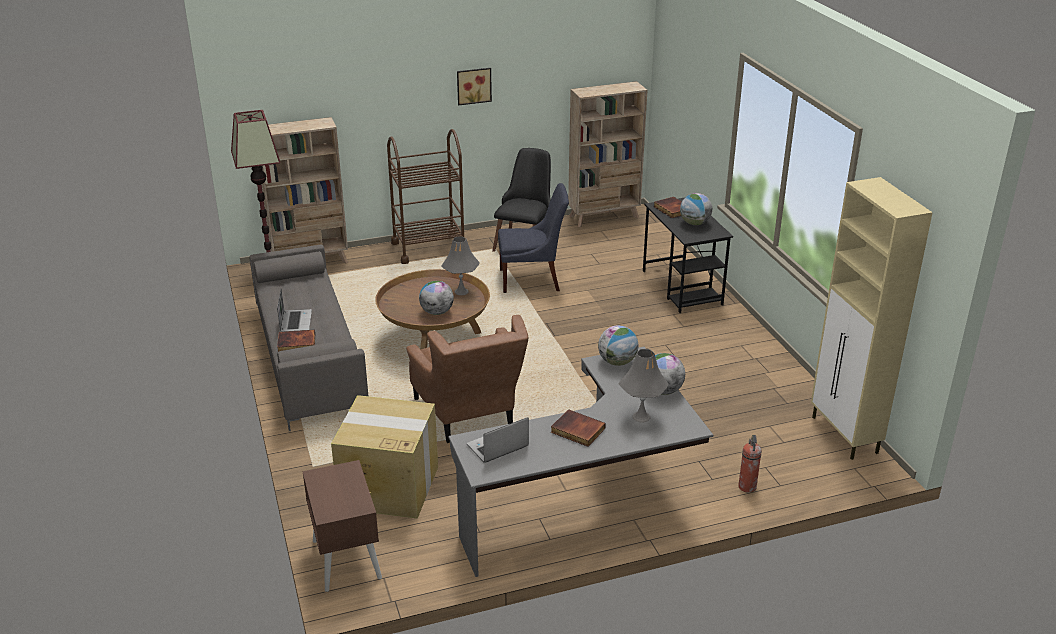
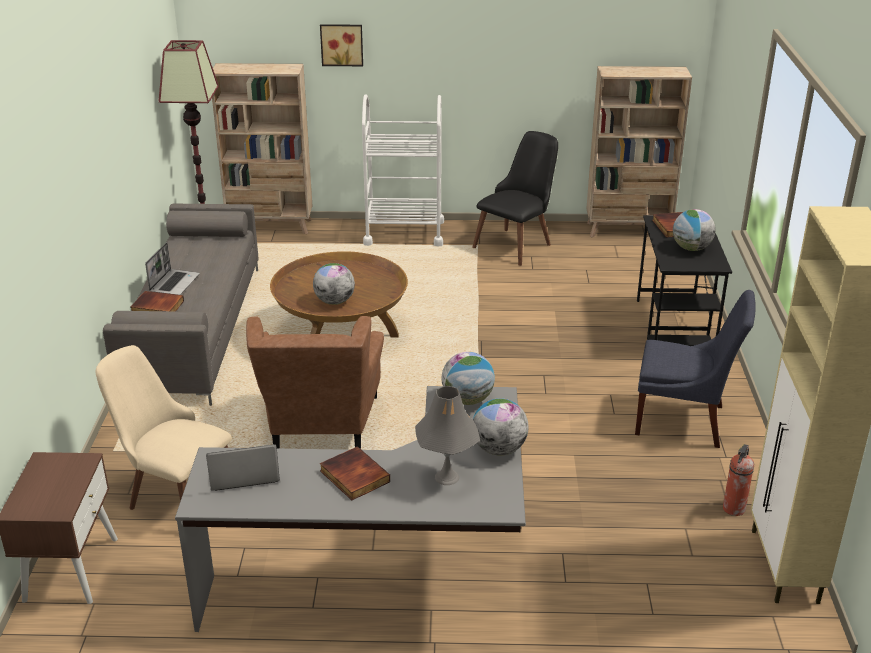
camera: 20 degrees right, 0 degrees up
cardboard box [331,395,438,519] -> beige chair [96,345,232,510]
brown cart [387,129,464,264] -> white cart [362,94,444,247]
grey table lamp [441,236,480,295] -> none
picture [457,68,492,105] -> picture moved to [320,24,363,66]
blue chair [498,183,569,293] -> blue chair moved to [635,290,756,448]
fire extinguisher [738,435,762,493] -> fire extinguisher moved to [723,444,754,516]

